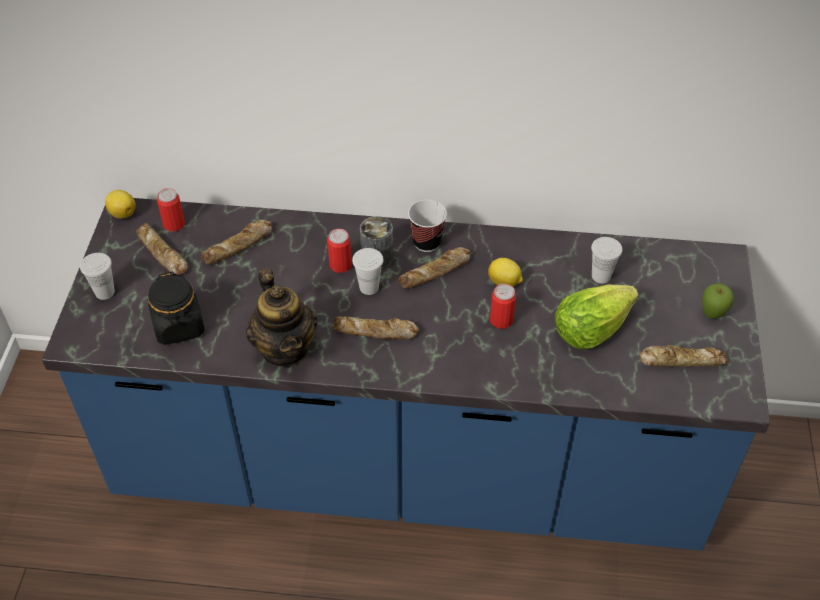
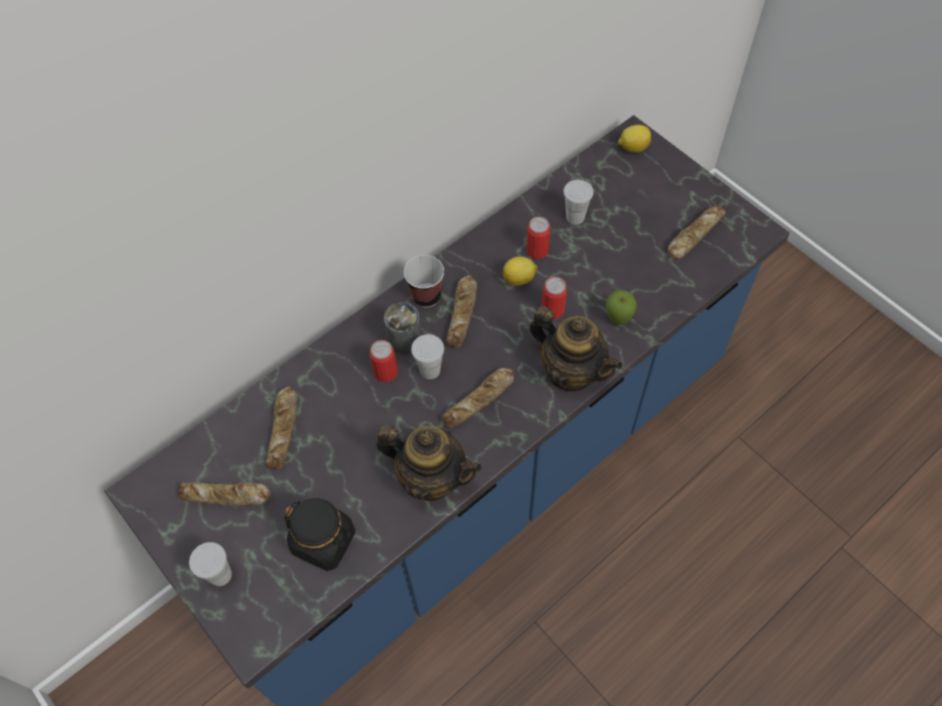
camera: 45 degrees left, 10 degrees up
lemon [105,190,136,218] -> lemon moved to [618,125,651,152]
can [157,188,185,232] -> can moved to [526,217,550,259]
lettuce [555,285,639,349] -> none
apple [702,283,734,319] -> apple moved to [606,290,637,325]
none -> teapot [530,306,623,391]

